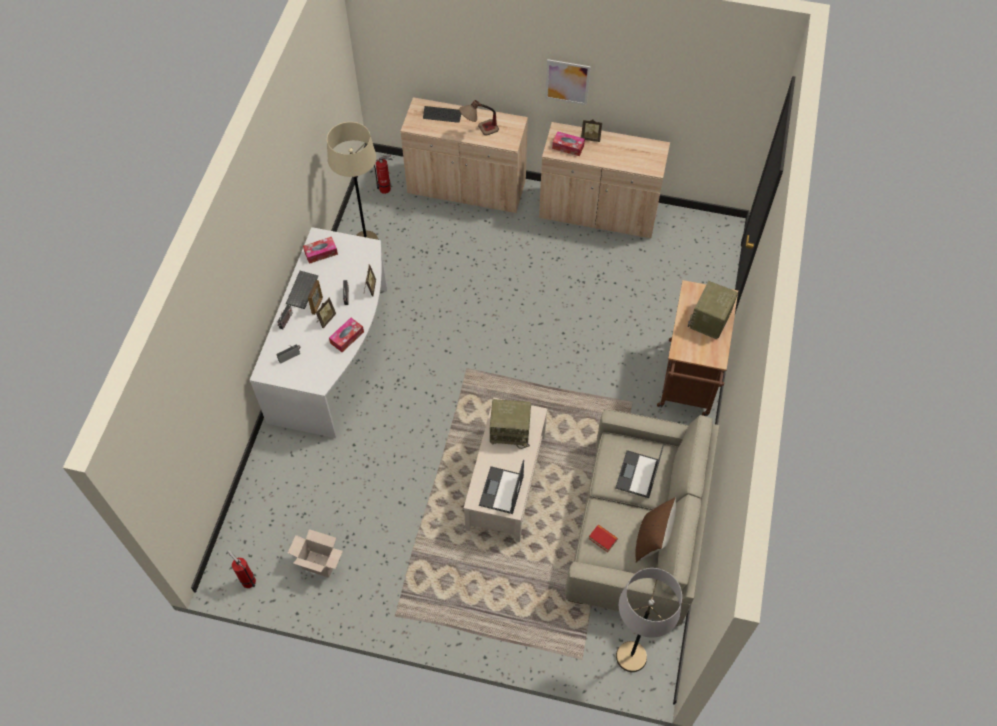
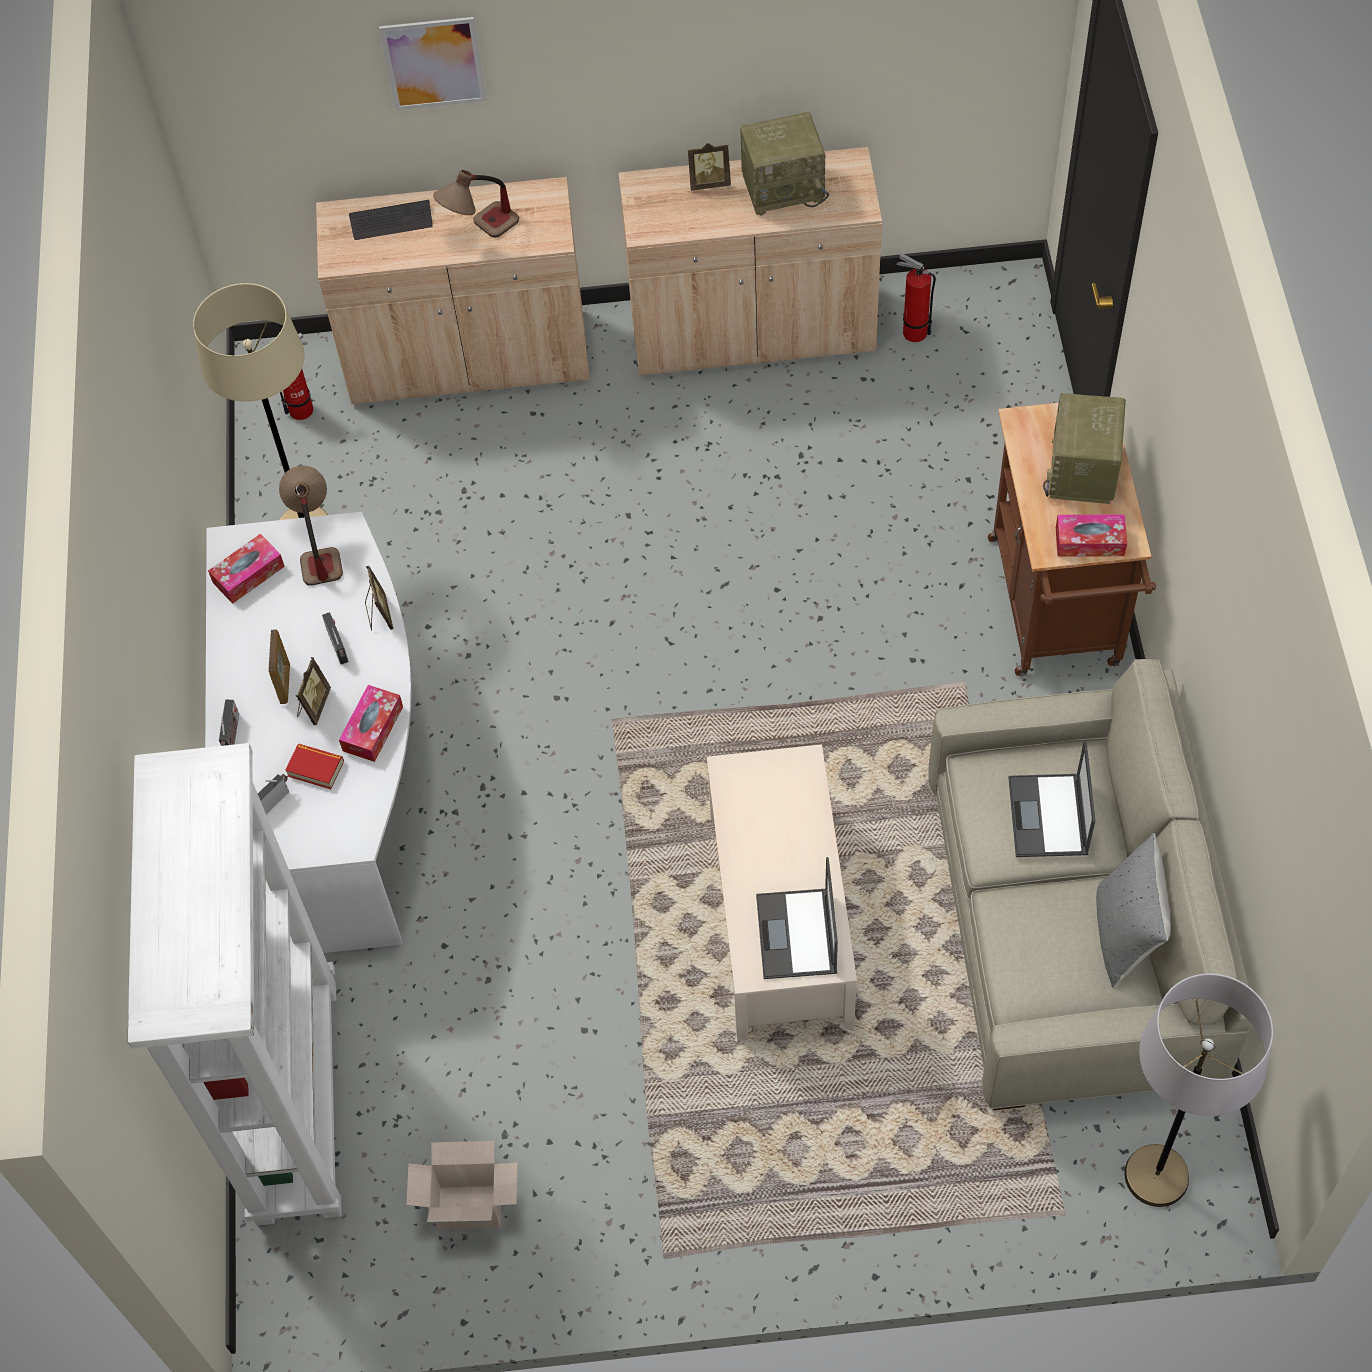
camera: 15 degrees left, 0 degrees up
fire extinguisher [227,550,256,588] -> fire extinguisher moved to [896,253,936,342]
keyboard [286,271,318,309] -> none
radio [490,399,531,449] -> radio moved to [740,112,829,216]
picture [545,59,591,105] -> picture moved to [379,17,486,110]
tissue box [552,131,585,156] -> tissue box moved to [1056,514,1127,557]
book [588,524,618,552] -> book moved to [285,744,344,789]
brown pillow [635,497,676,563] -> grey pillow [1096,833,1171,987]
none -> white bookcase [128,743,342,1226]
none -> table lamp [279,465,343,586]

